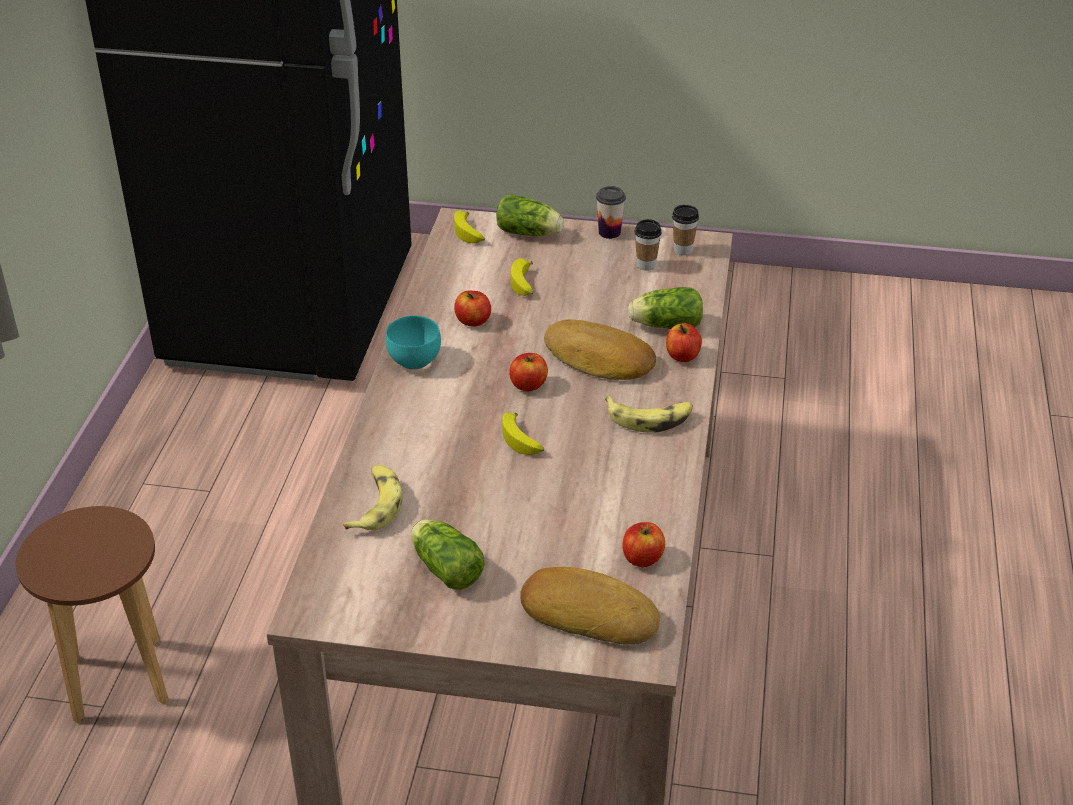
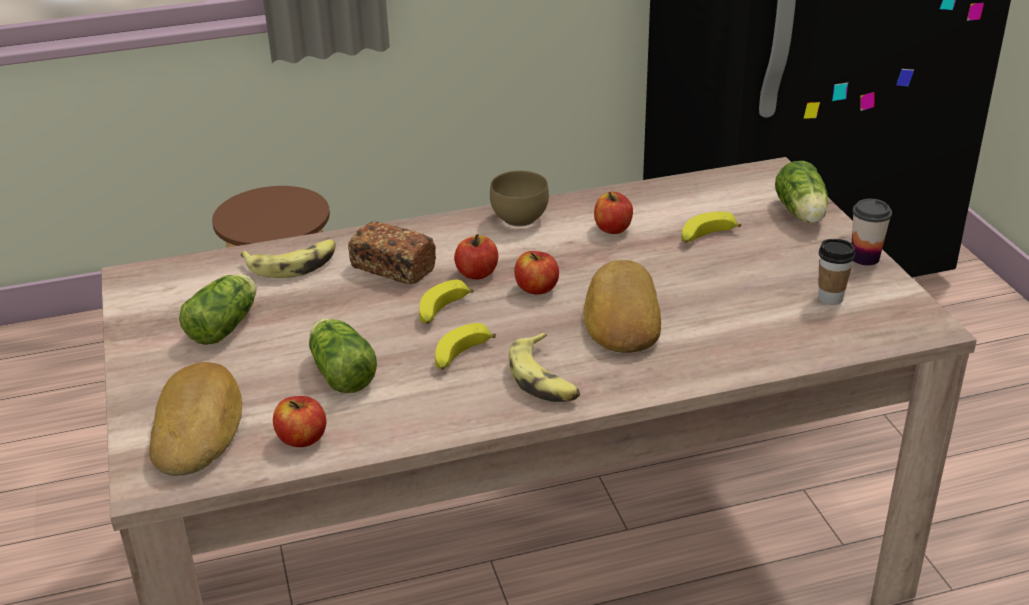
camera: 65 degrees right, 5 degrees down
turquoise bowl [386,316,441,370] -> brown bowl [490,171,549,227]
banana [454,210,485,243] -> banana moved to [435,323,496,370]
lettuce [628,287,703,329] -> lettuce moved to [309,318,377,393]
apple [666,323,702,362] -> apple moved to [454,234,498,279]
cup [672,205,699,255] -> none
none -> bread [348,221,436,285]

